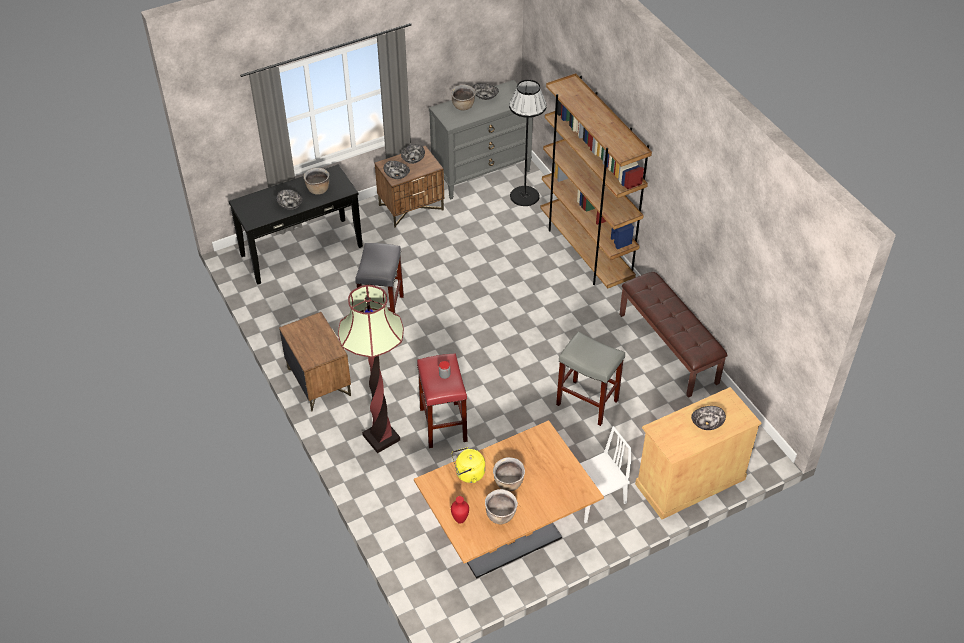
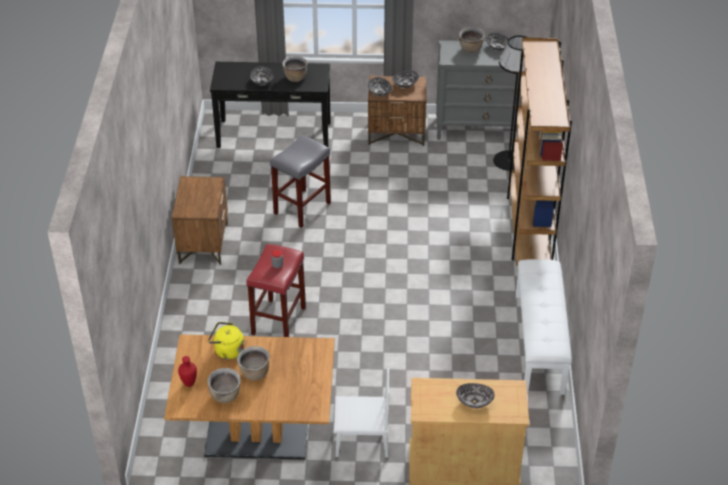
camera: 30 degrees right, 5 degrees down
floor lamp [338,285,404,453] -> none
grey stool [556,331,625,426] -> none
brown bench [619,272,728,398] -> white bench [516,259,572,395]

